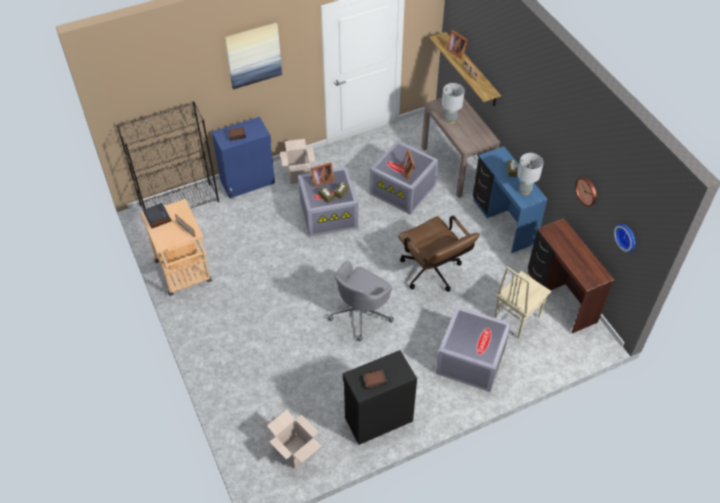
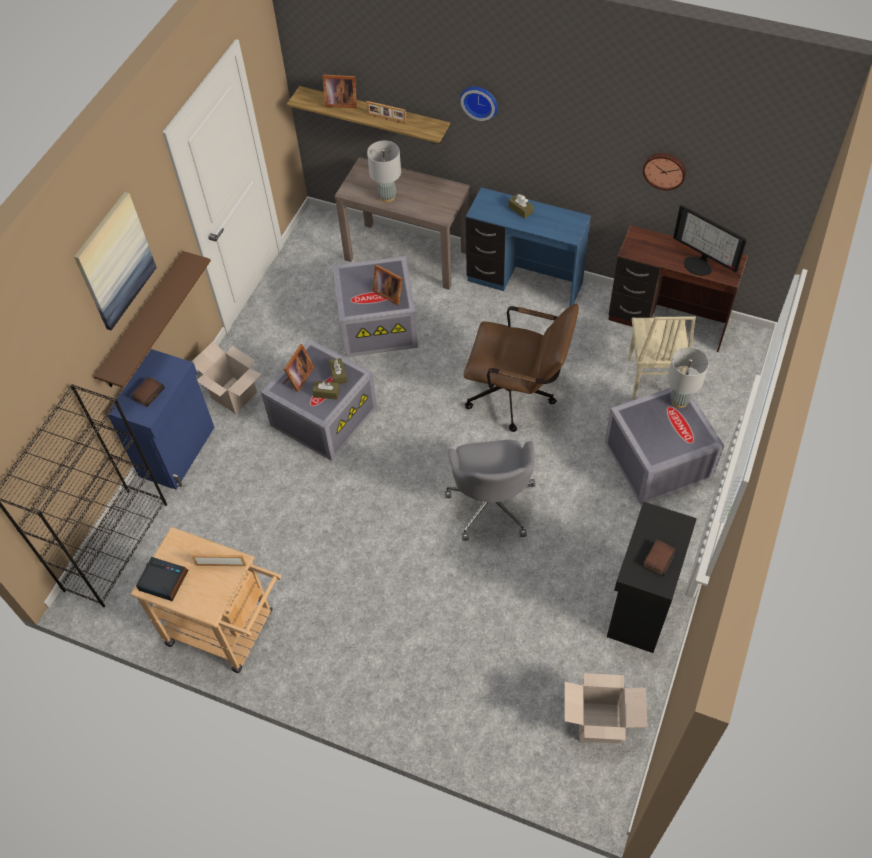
camera: 40 degrees left, 5 degrees up
grey table lamp [517,153,544,195] -> grey table lamp moved to [668,347,709,408]
wall clock [614,224,635,252] -> wall clock moved to [460,86,498,121]
none -> brown shelf [93,251,211,388]
none -> monitor [673,205,747,276]

